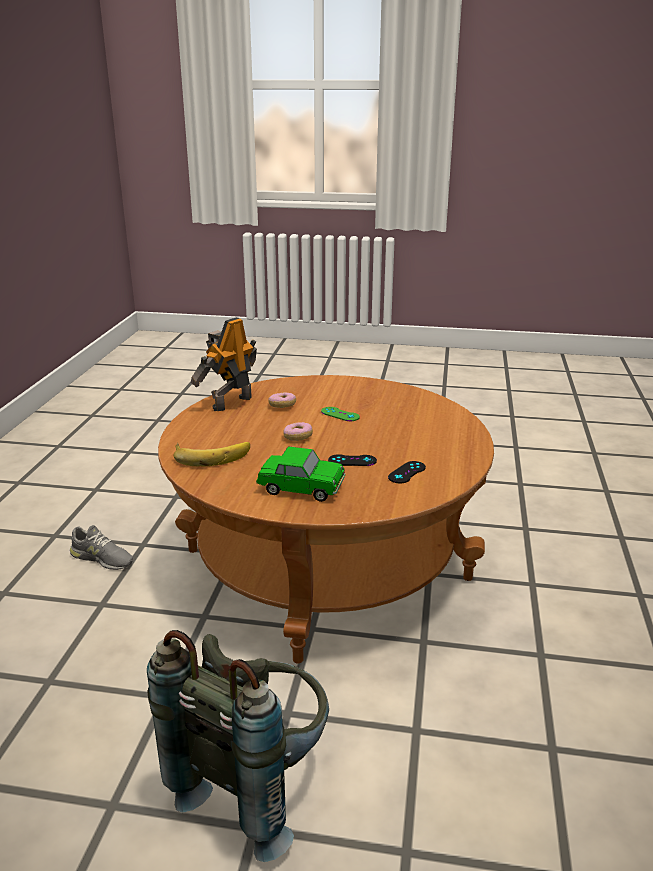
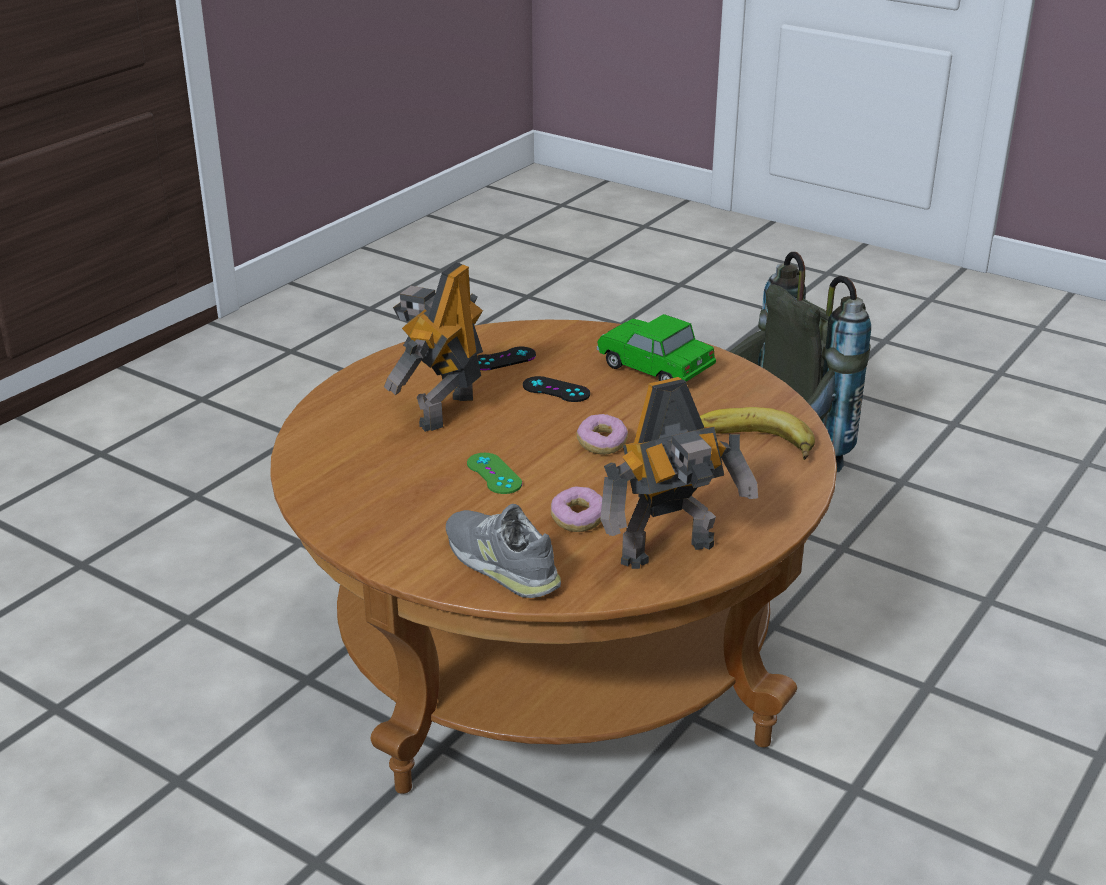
camera: 155 degrees left, 5 degrees up
grey shoe [70,525,133,570] -> grey shoe moved to [446,504,561,598]
none -> toy robot [384,262,483,432]

